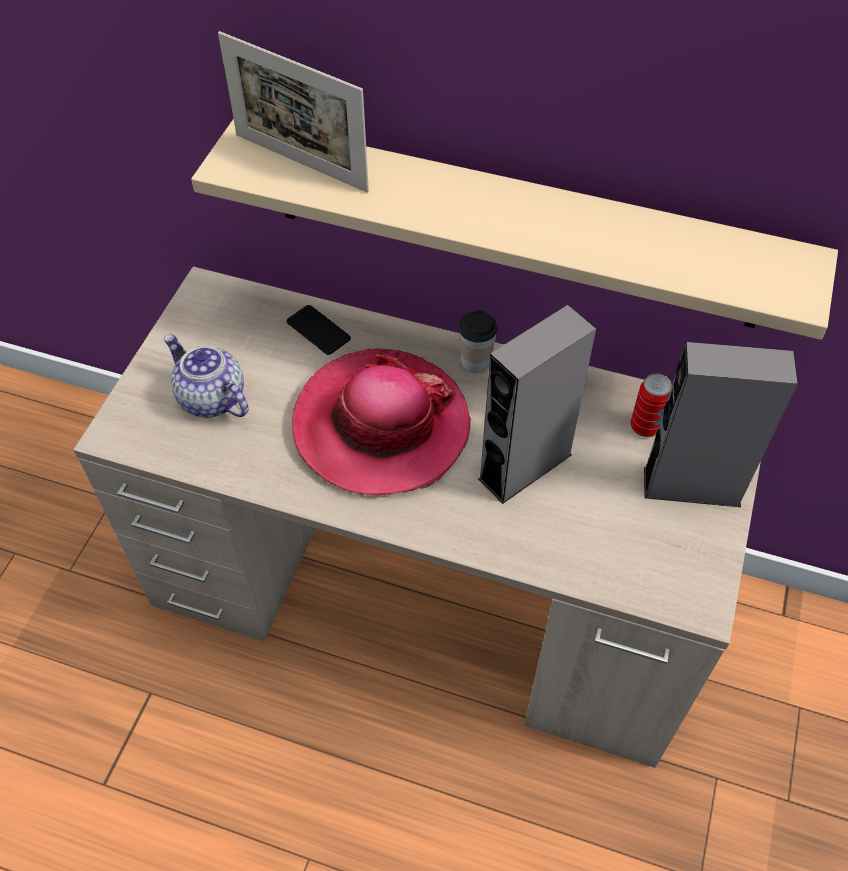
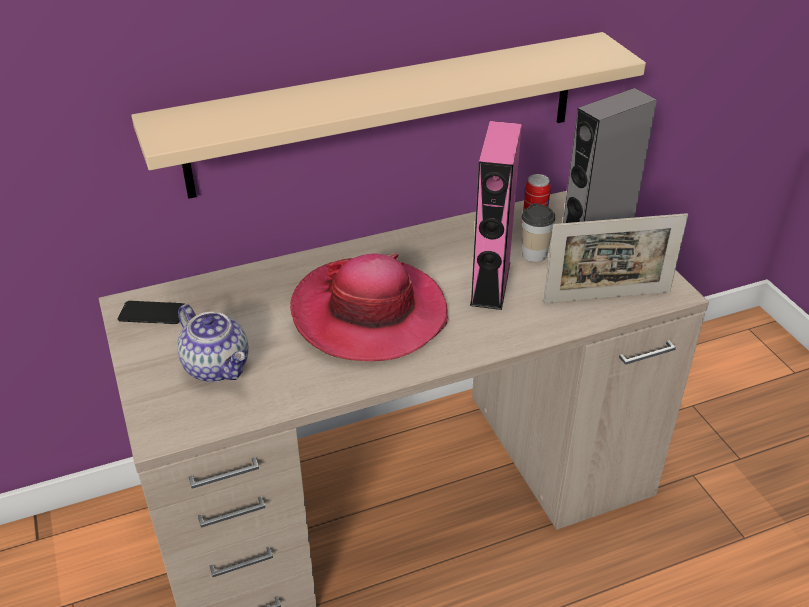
camera: 40 degrees left, 15 degrees down
teapot [164,334,249,418] -> teapot turned 135 degrees counterclockwise [177,304,248,382]
picture frame [218,31,369,192] -> picture frame moved to [544,213,688,303]
phone [286,305,351,355] -> phone moved to [118,301,184,324]
cup [458,310,497,373] -> cup moved to [522,203,555,262]
grey speaker [478,305,596,504] -> pink speaker [470,121,522,310]

